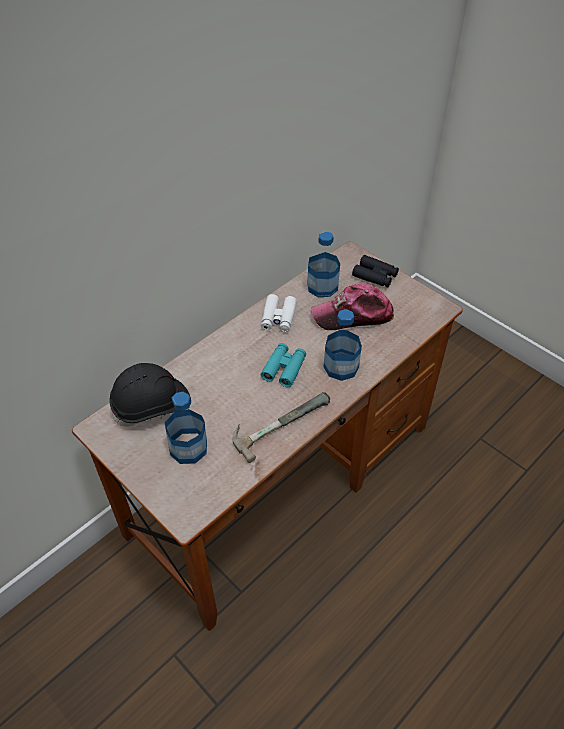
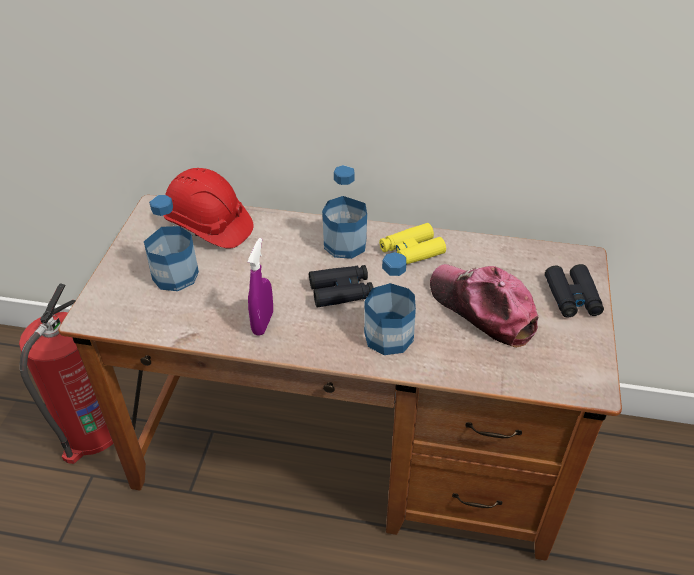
camera: 55 degrees right, 5 degrees down
black hard hat [109,363,191,426] -> red hard hat [163,168,254,249]
hammer [233,392,330,463] -> purple spray bottle [248,238,273,336]
white binoculars [261,294,297,332] -> yellow binoculars [379,223,446,264]
turquoise binoculars [261,343,306,387] -> black binoculars [309,265,373,307]
bottle [307,231,340,297] -> bottle moved to [322,165,367,259]
none -> fire extinguisher [19,283,113,464]

